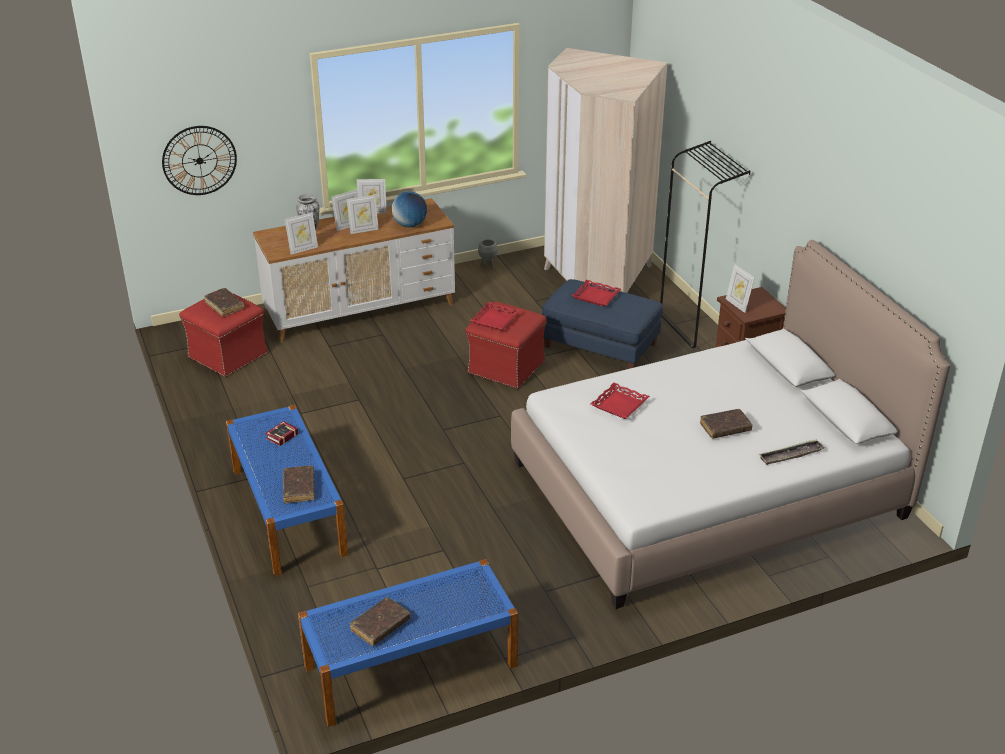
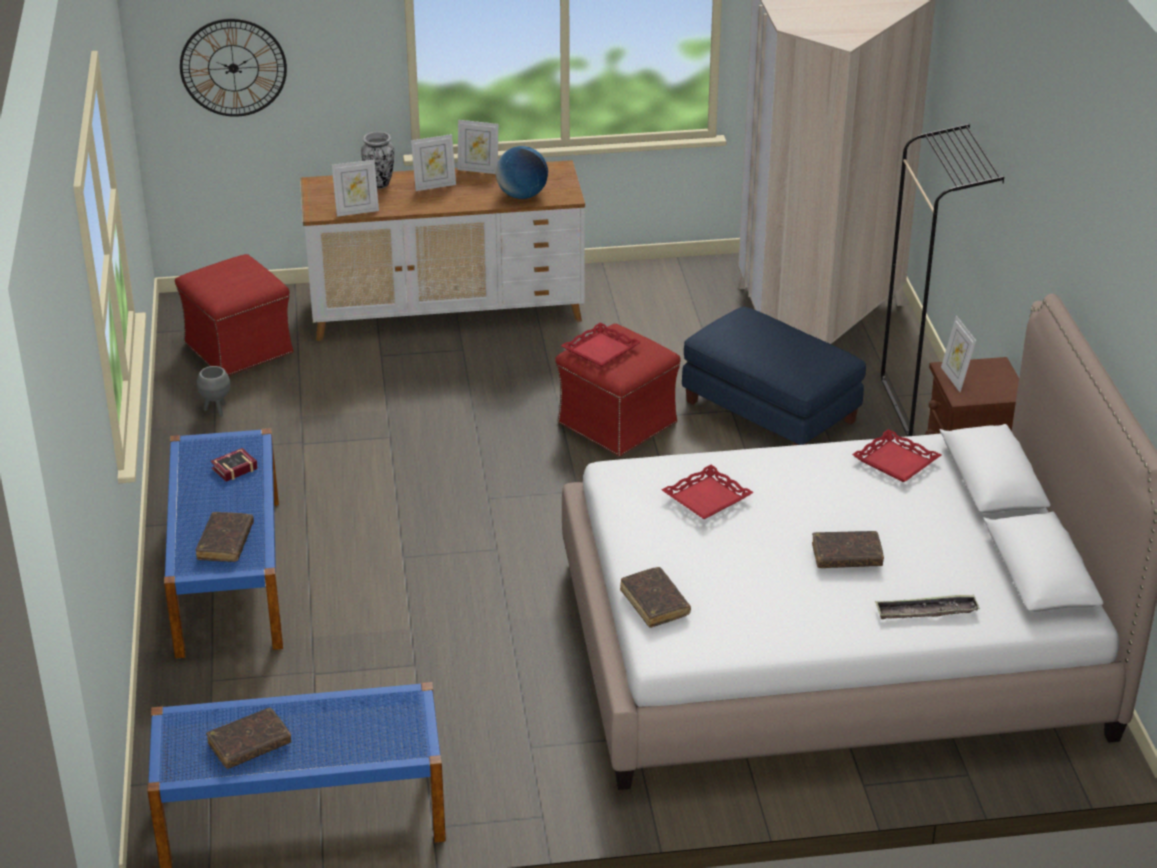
camera: 15 degrees right, 0 degrees up
brown book [204,288,244,317] -> brown book moved to [620,567,691,628]
picture frame [347,195,379,234] -> none
grey planter [478,239,498,269] -> grey planter moved to [197,366,230,416]
red tray [571,280,621,307] -> red tray moved to [852,429,941,482]

